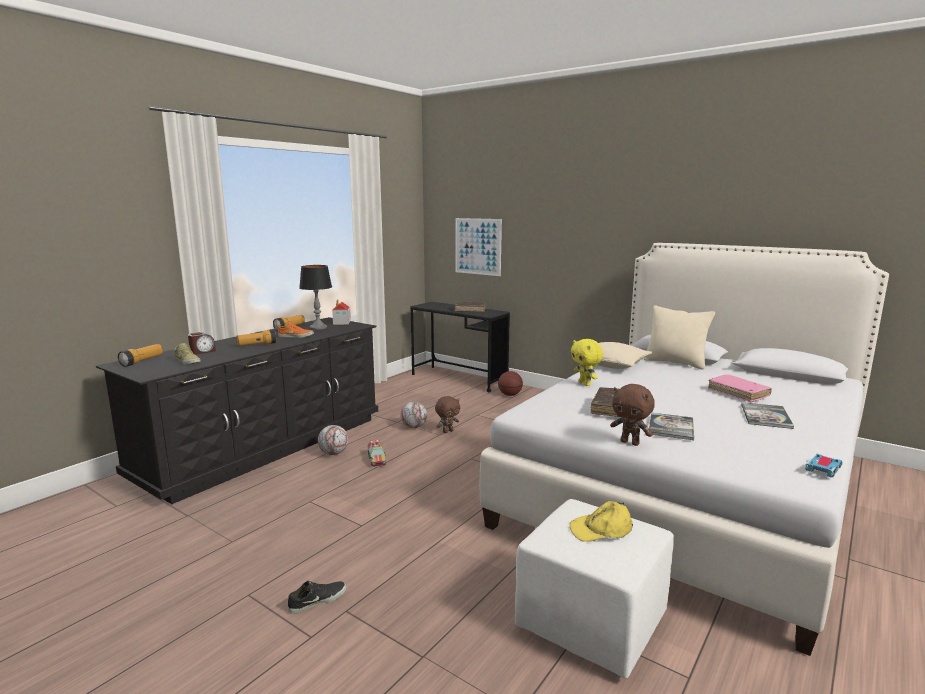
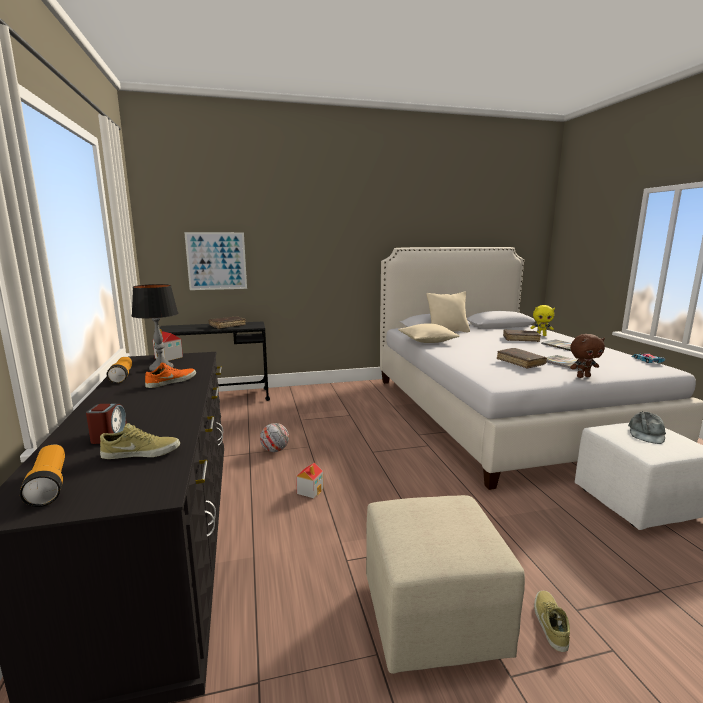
camera: 50 degrees left, 0 degrees up
flashlight [236,330,276,346] -> none
black shoe [288,581,347,614] -> beige shoe [534,591,570,652]
football [318,425,348,455] -> none
toy truck [368,440,386,467] -> toy house [296,462,323,498]
brown plush toy [435,396,460,433] -> none
basketball [498,371,523,396] -> none
yellow cap [569,501,633,542] -> grey cap [628,411,666,444]
yellow plush toy [571,339,603,386] -> yellow plush toy moved to [531,305,555,336]
pink book [708,375,772,402] -> brown book [503,329,541,342]
none -> beige ottoman [366,495,525,674]

